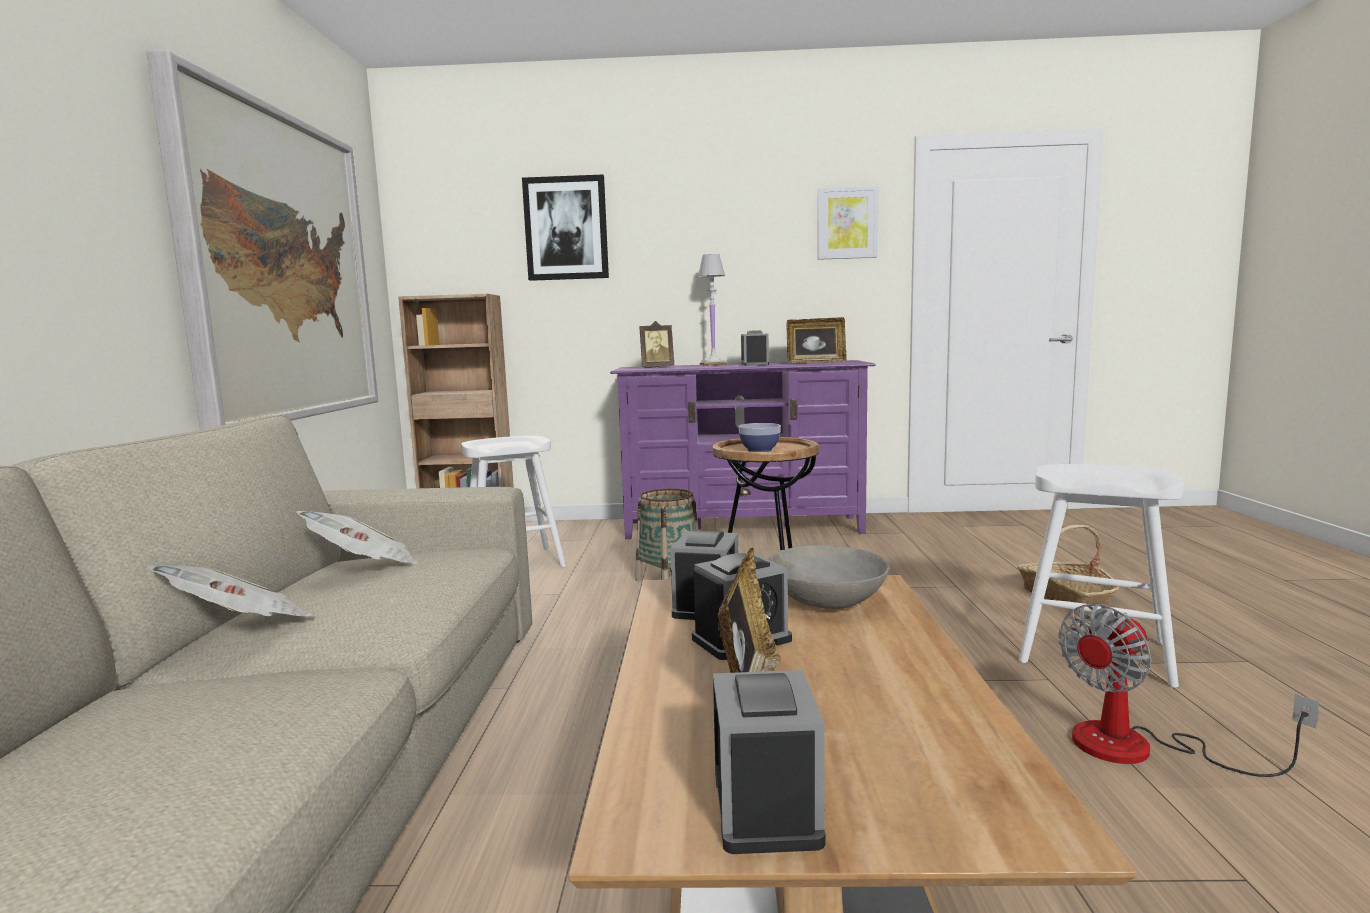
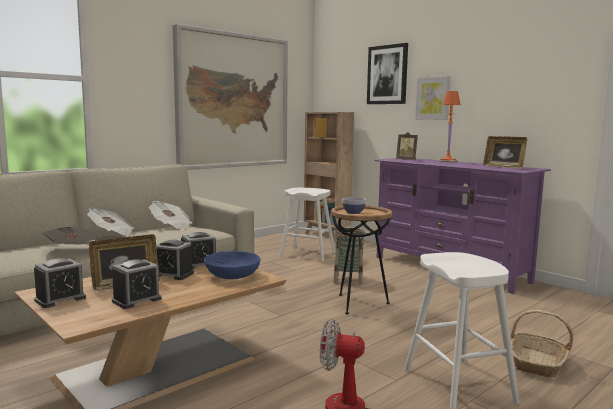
camera: 45 degrees right, 0 degrees up
white table lamp [698,254,728,366] -> orange table lamp [439,91,461,163]
alarm clock [741,330,769,366] -> alarm clock moved to [112,259,162,309]
grey bowl [768,545,889,609] -> blue bowl [204,251,260,279]
picture [818,186,878,260] -> picture moved to [415,76,450,120]
none -> newspaper [42,227,97,245]

